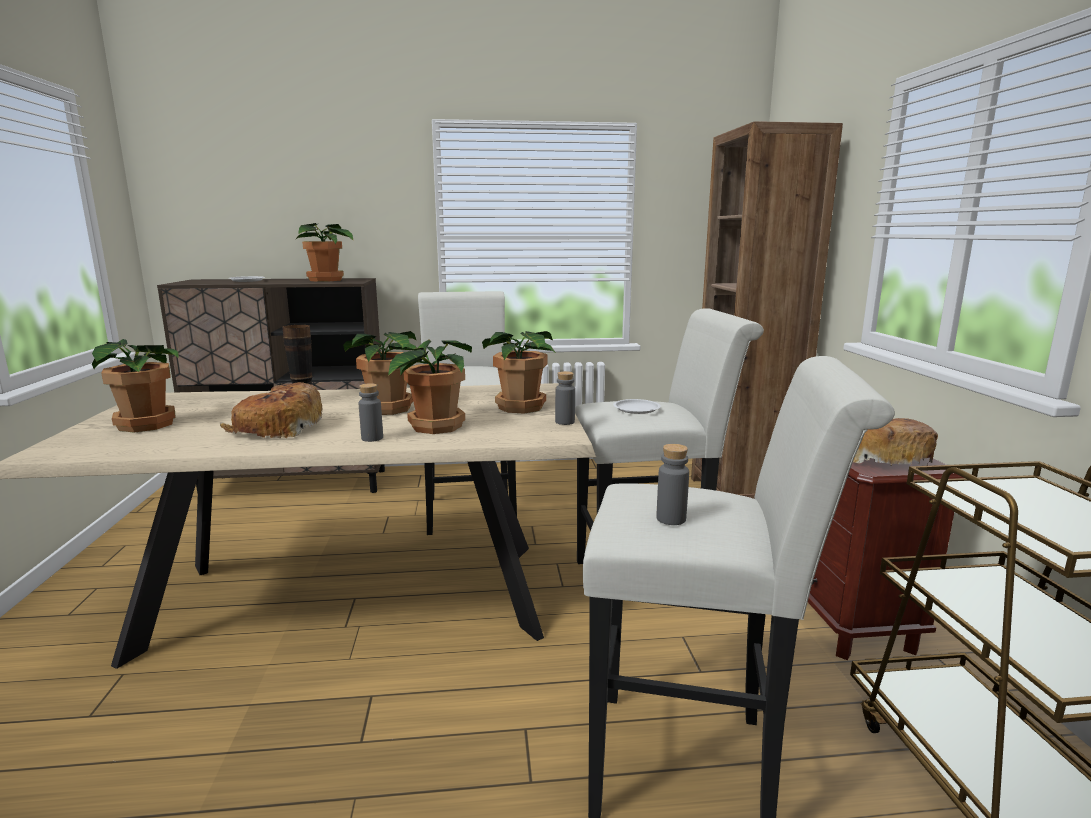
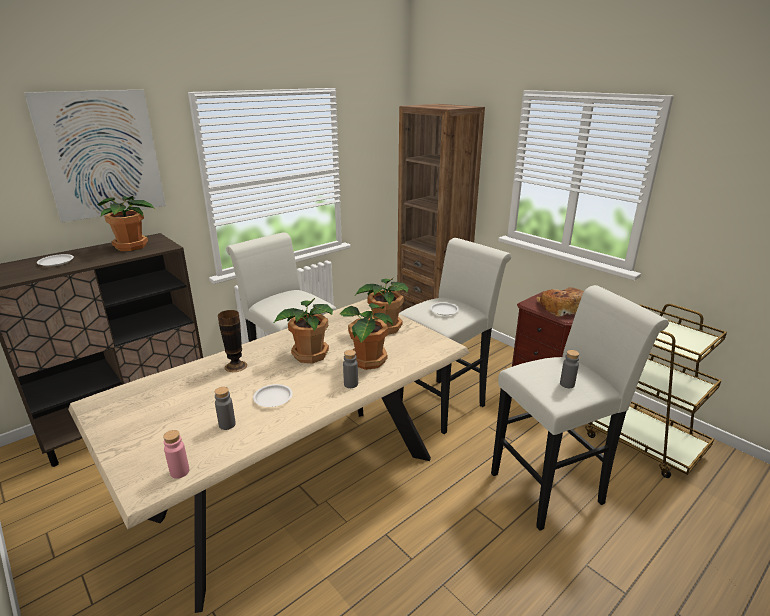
camera: 35 degrees left, 10 degrees up
potted plant [92,339,179,433] -> none
bread [220,382,323,438] -> white plate [253,384,293,407]
grey bottle [555,371,575,425] -> grey bottle moved to [215,387,236,430]
none -> picture [24,90,166,222]
none -> pink bottle [163,430,189,479]

